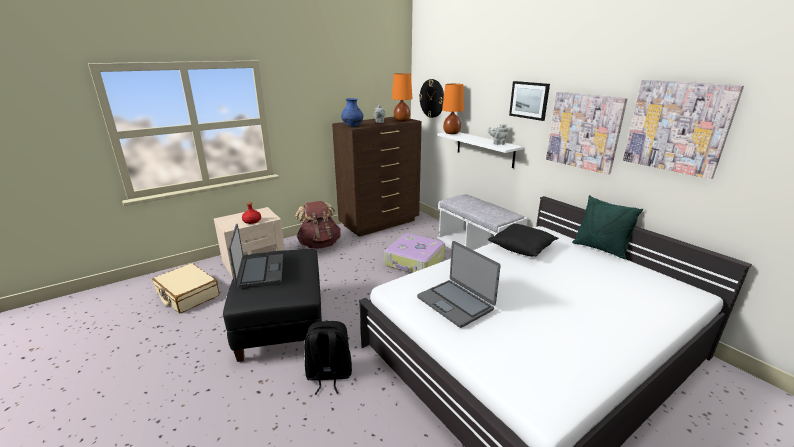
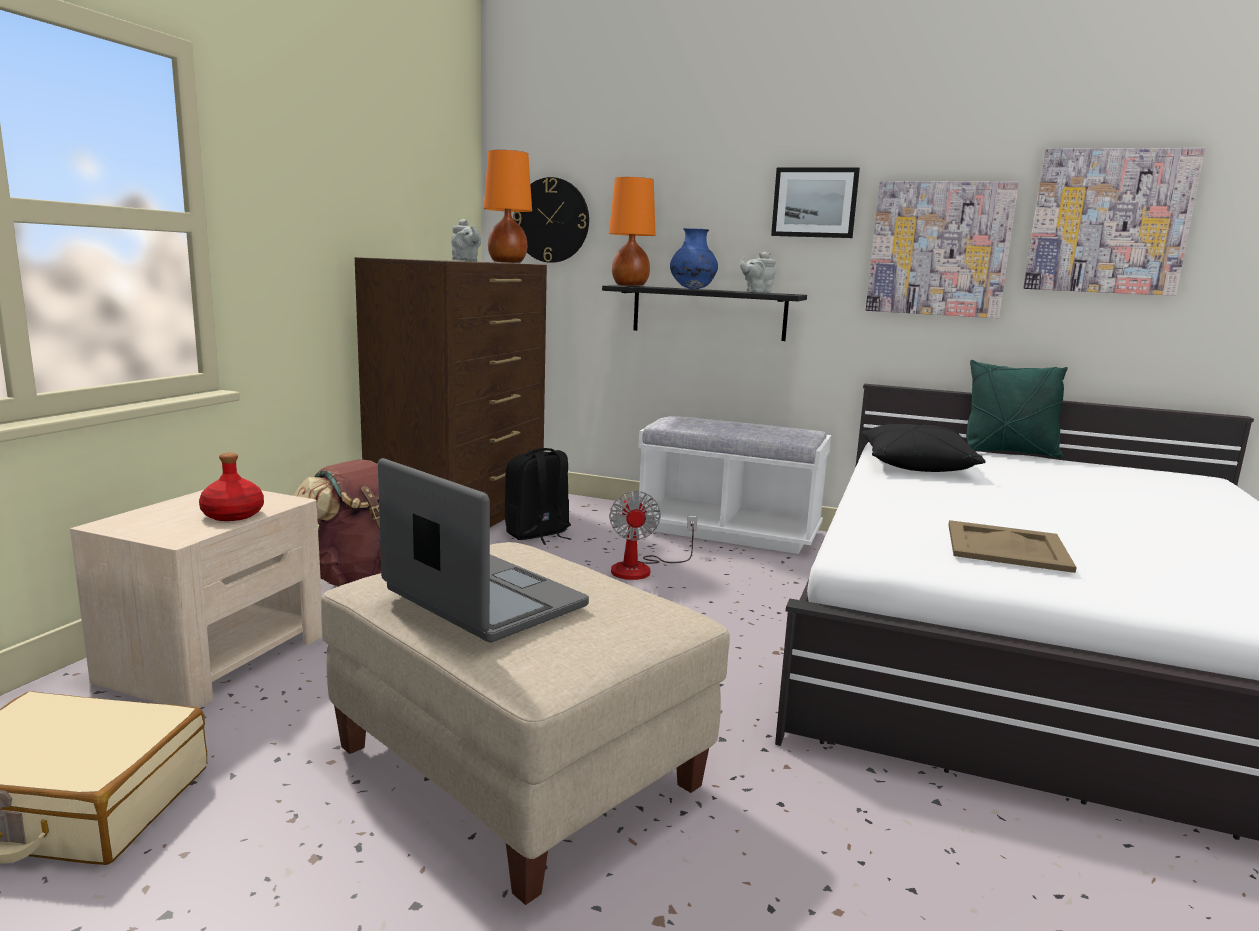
camera: 35 degrees left, 10 degrees down
black ottoman [223,249,322,362] -> beige ottoman [321,542,730,905]
black backpack [304,321,352,395] -> black backpack moved to [505,448,571,545]
blue vase [341,98,363,127] -> blue vase moved to [670,228,718,289]
suitcase [384,233,445,273] -> fan [609,491,697,580]
laptop [417,241,500,328] -> beige tray [948,520,1077,573]
white shelf [437,132,524,168] -> black shelf [602,285,807,341]

